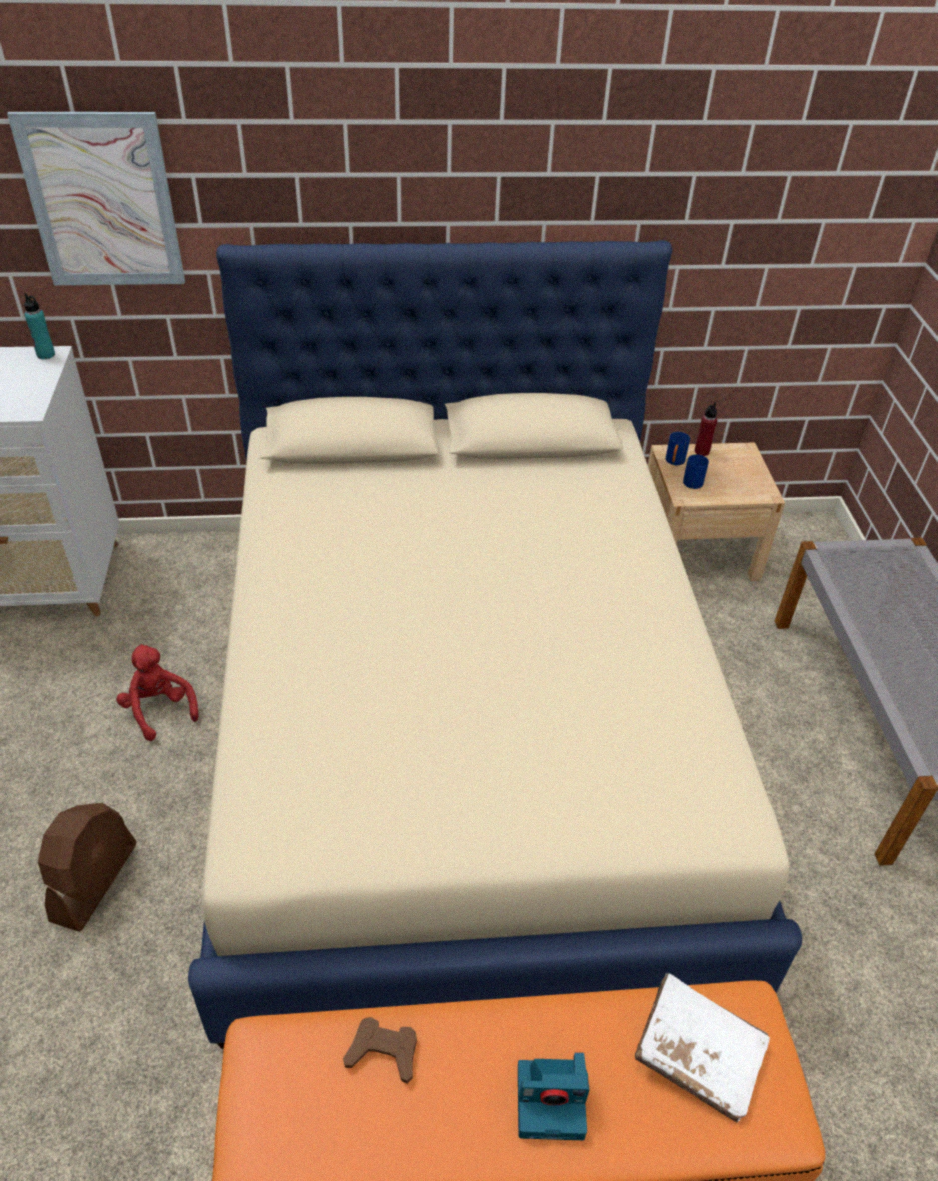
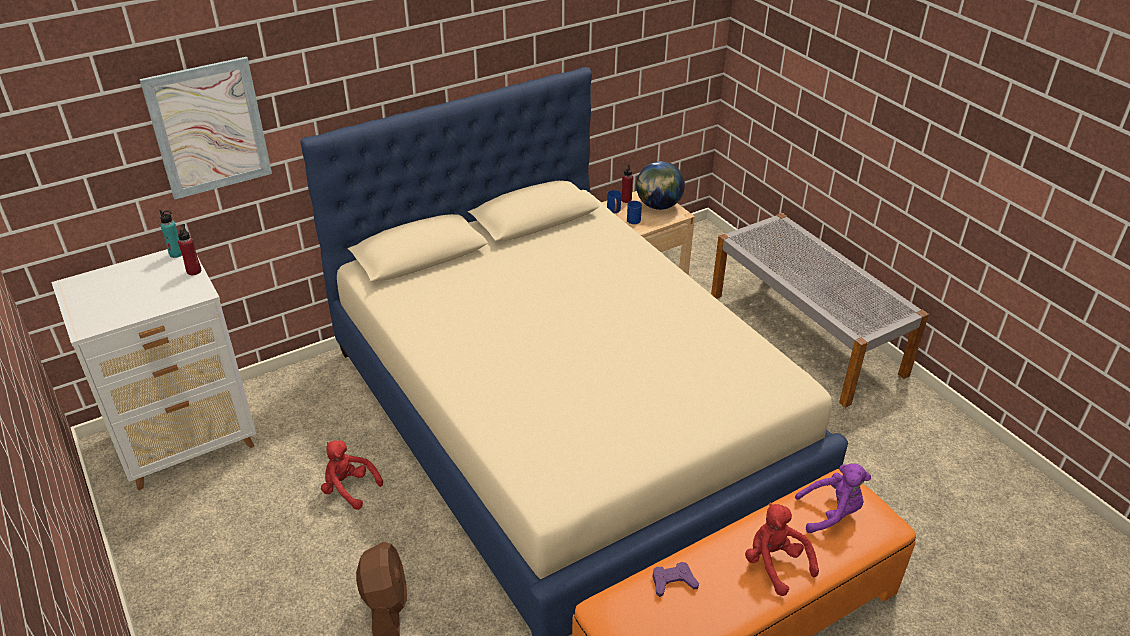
camera: 25 degrees left, 5 degrees down
brown game controller [343,1017,417,1083] -> purple game controller [652,562,699,597]
camera [518,1052,589,1140] -> red plush toy [745,503,819,596]
white book [635,973,770,1123] -> purple plush toy [795,463,871,533]
none -> red bottle [178,224,201,275]
none -> globe [636,161,685,210]

